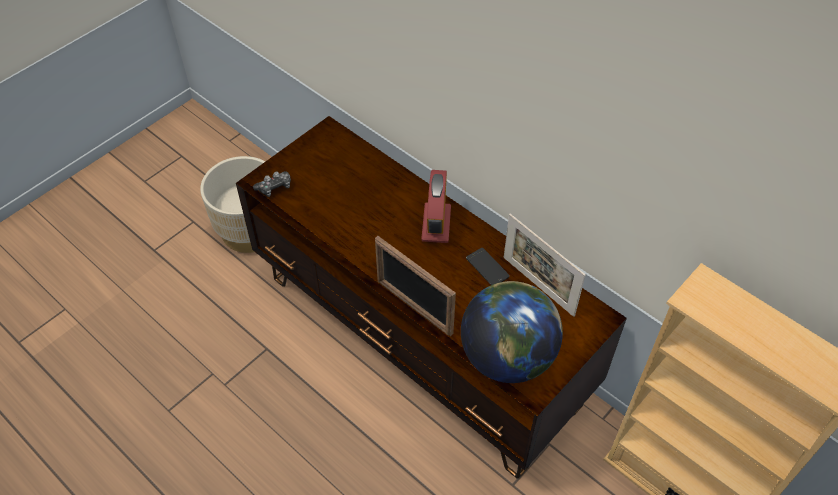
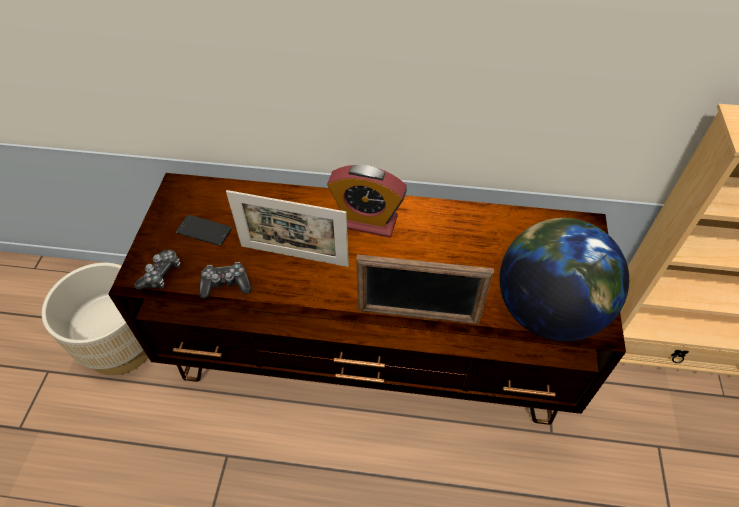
camera: 35 degrees left, 0 degrees up
alarm clock [421,170,451,243] -> alarm clock turned 45 degrees counterclockwise [327,165,407,238]
phone [466,248,510,285] -> phone moved to [176,215,232,246]
picture frame [504,214,586,317] -> picture frame moved to [226,190,349,267]
none -> game controller [199,262,252,299]

